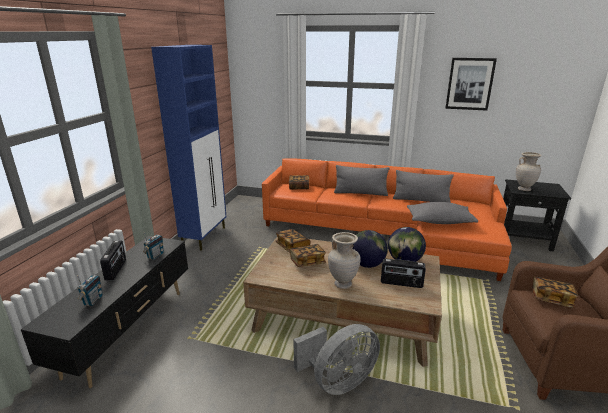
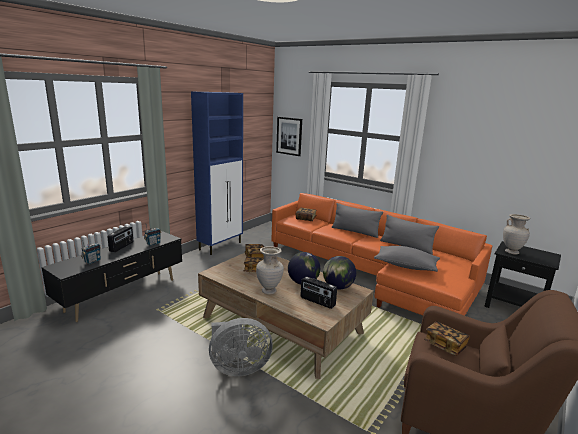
camera: 20 degrees right, 5 degrees down
picture [445,58,497,111] -> picture moved to [276,117,302,156]

